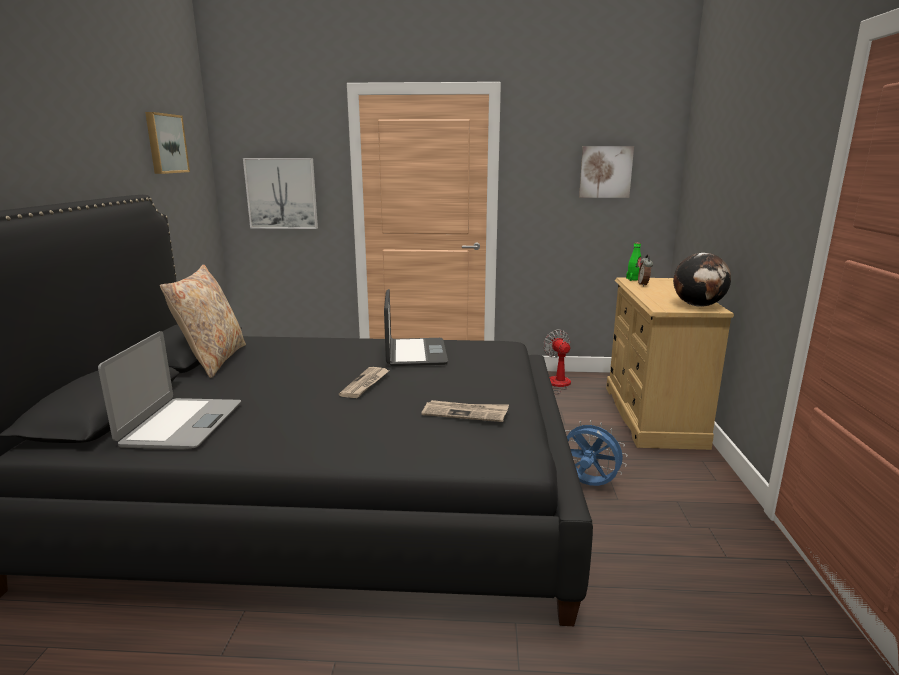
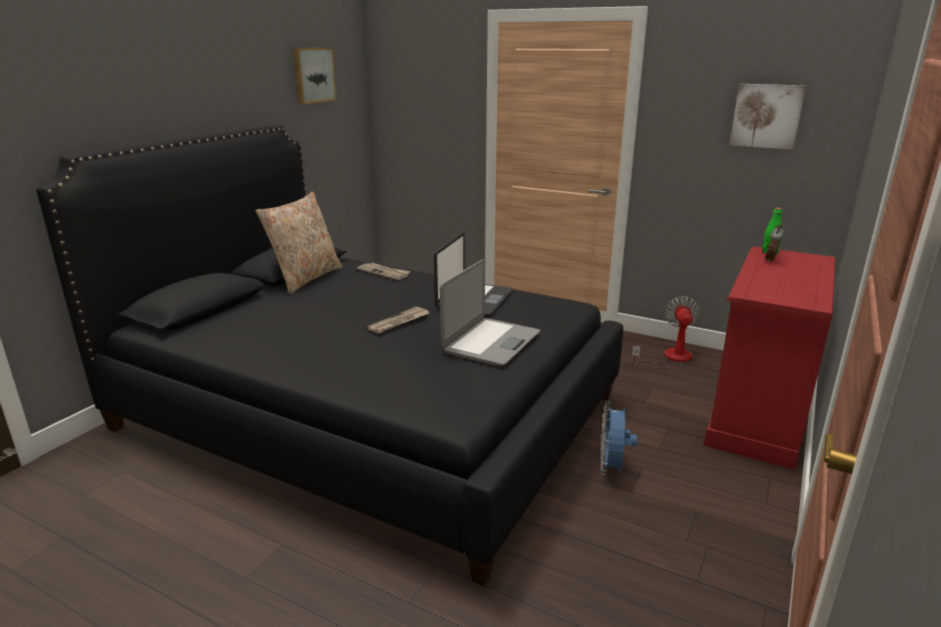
camera: 25 degrees right, 5 degrees up
laptop [98,331,241,450] -> laptop moved to [440,259,540,366]
picture [243,158,318,229] -> none
newspaper [421,400,509,422] -> newspaper moved to [357,263,410,280]
blue fan [565,420,628,486] -> blue fan turned 135 degrees counterclockwise [600,401,637,475]
beige dresser [606,277,734,450] -> red dresser [704,246,835,470]
globe [673,253,731,307] -> none

